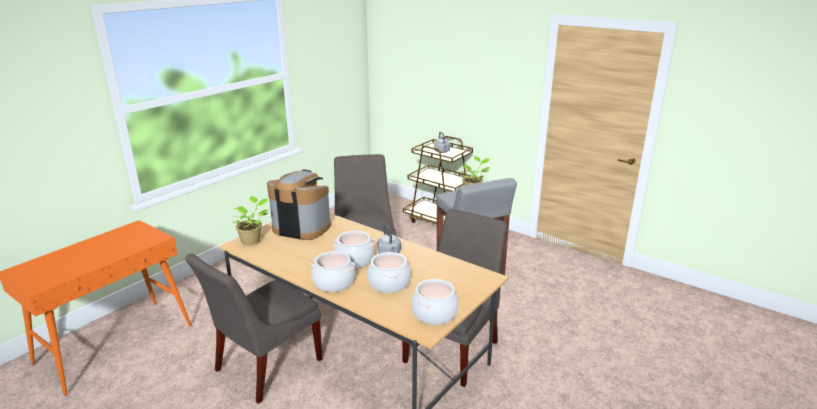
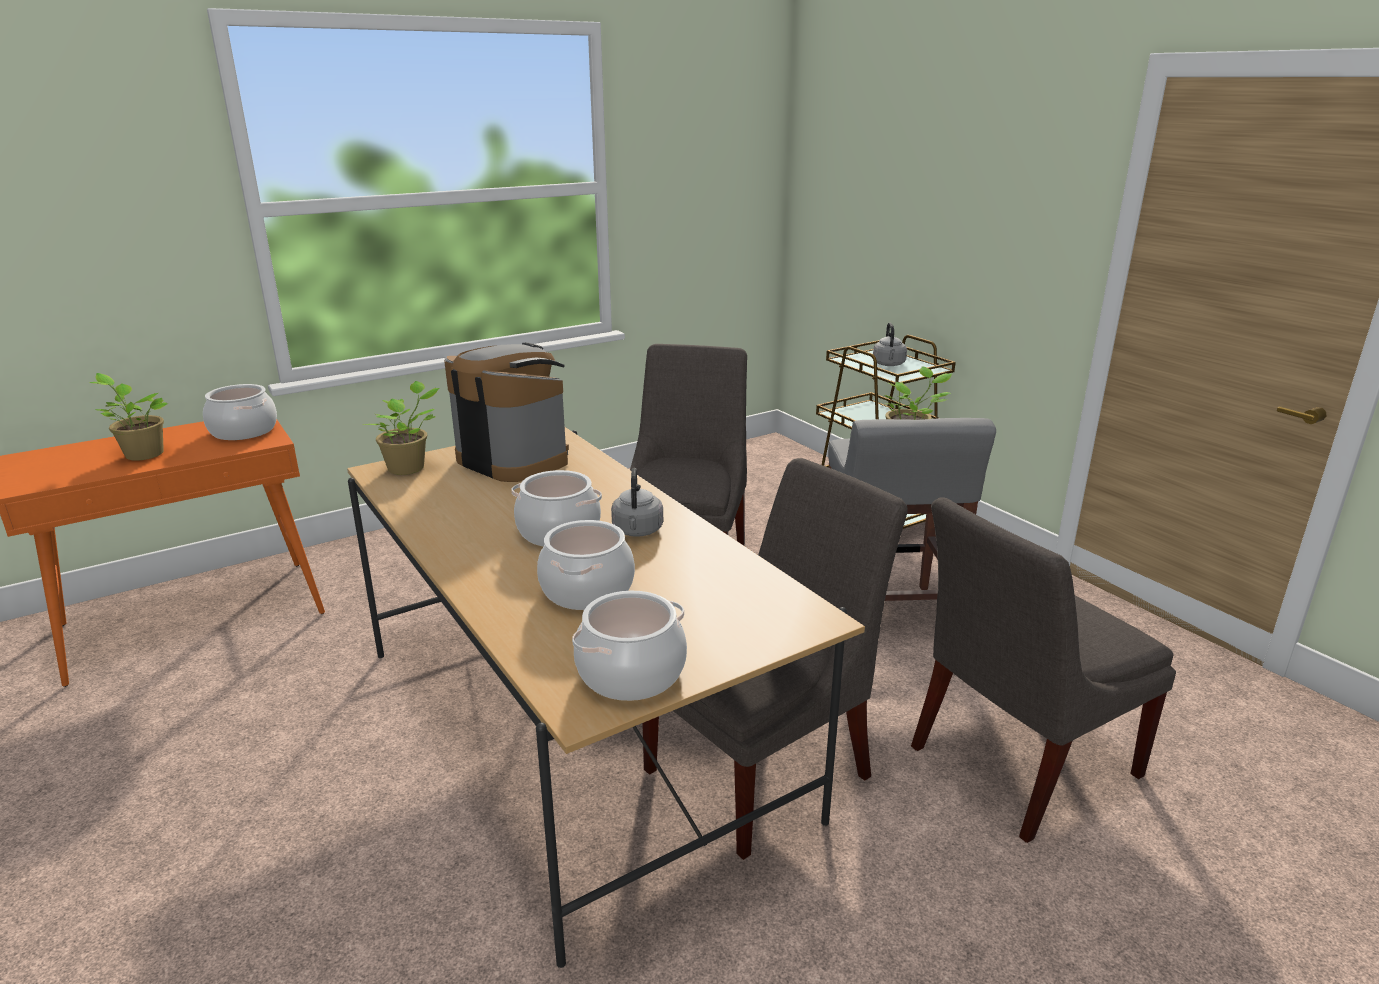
camera: 20 degrees right, 0 degrees up
grey chair [185,254,323,404] -> grey chair moved to [911,497,1176,843]
cooking pot [310,251,356,292] -> cooking pot moved to [203,384,277,440]
none -> potted plant [89,373,168,461]

